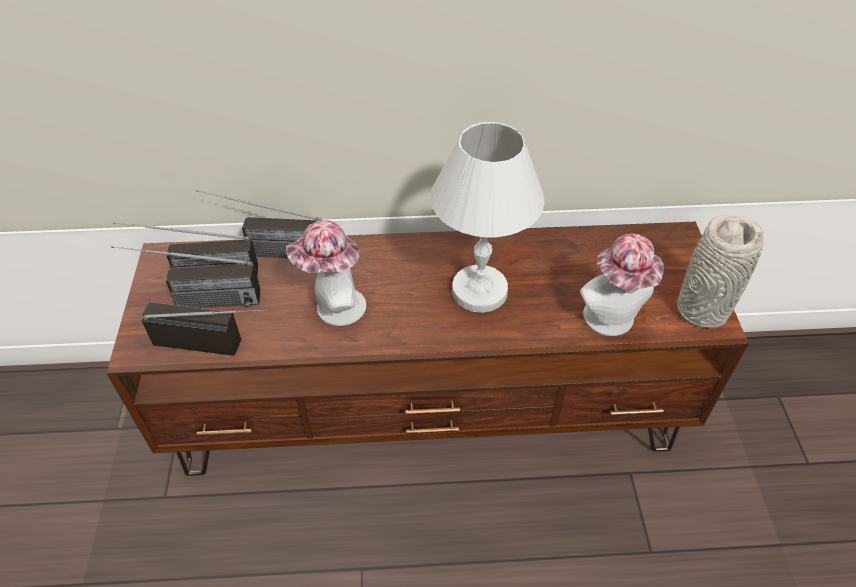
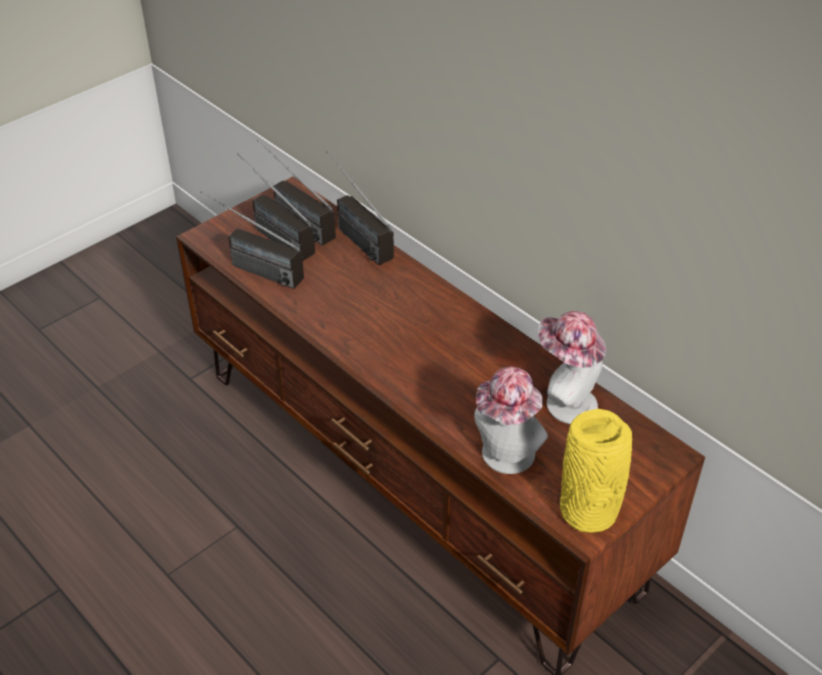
camera: 50 degrees right, 5 degrees down
radio [142,302,268,356] -> radio turned 150 degrees clockwise [200,191,304,289]
hat [286,220,366,326] -> hat moved to [538,311,606,424]
white table lamp [430,122,545,313] -> none
grey vase [677,215,764,329] -> yellow vase [560,409,632,533]

